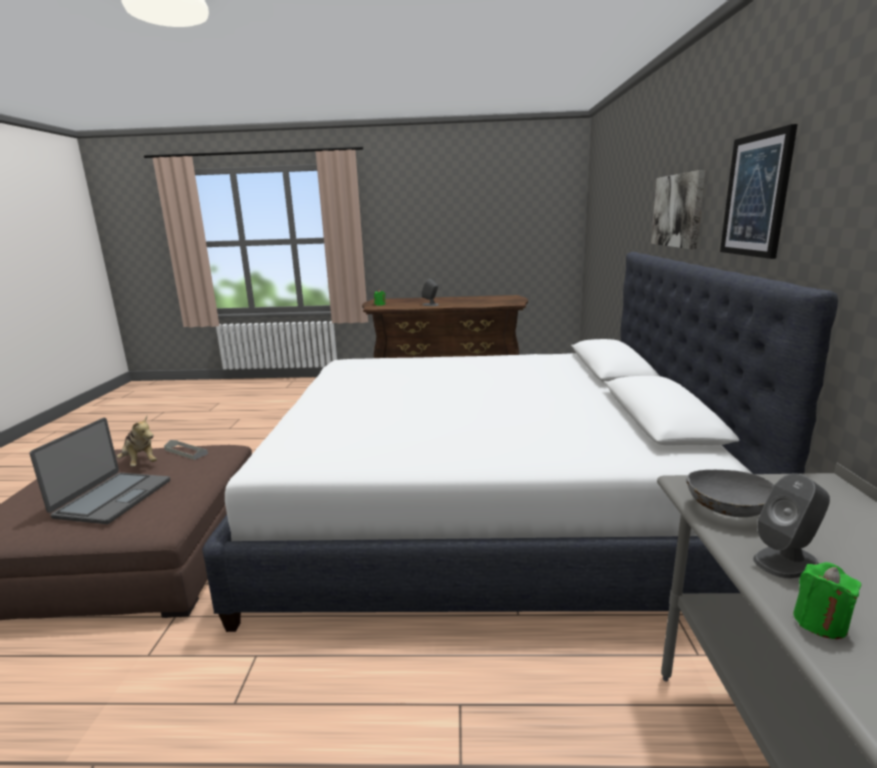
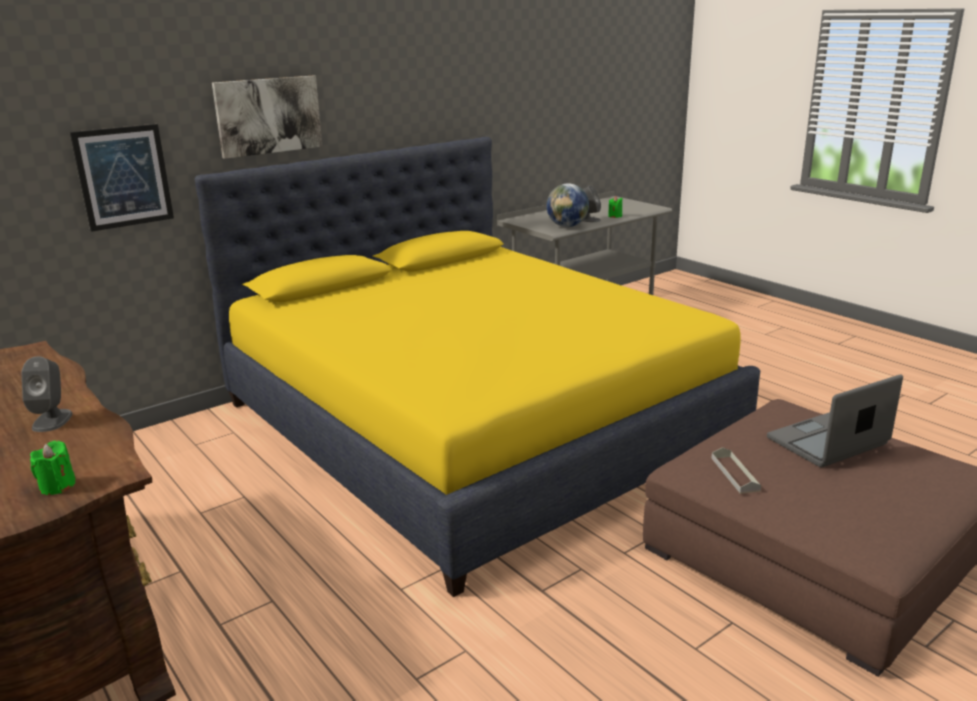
camera: 130 degrees left, 5 degrees up
plush toy [117,416,157,467] -> none
white bed [202,252,838,632] -> yellow bed [194,137,760,597]
grey bowl [686,470,774,517] -> globe [546,183,589,227]
picture [720,124,798,259] -> picture moved to [70,124,174,232]

